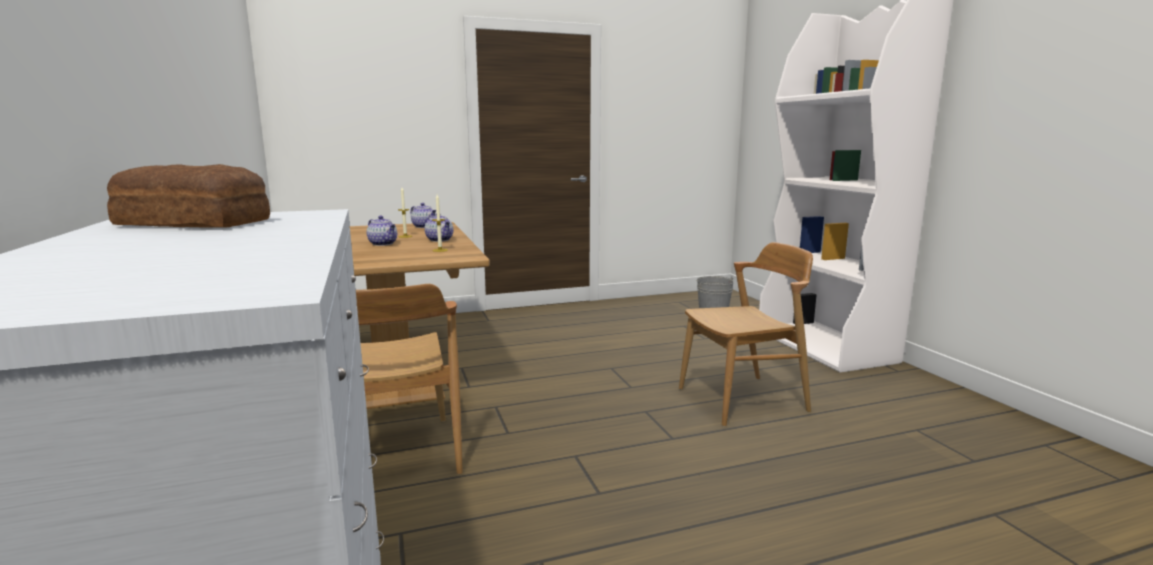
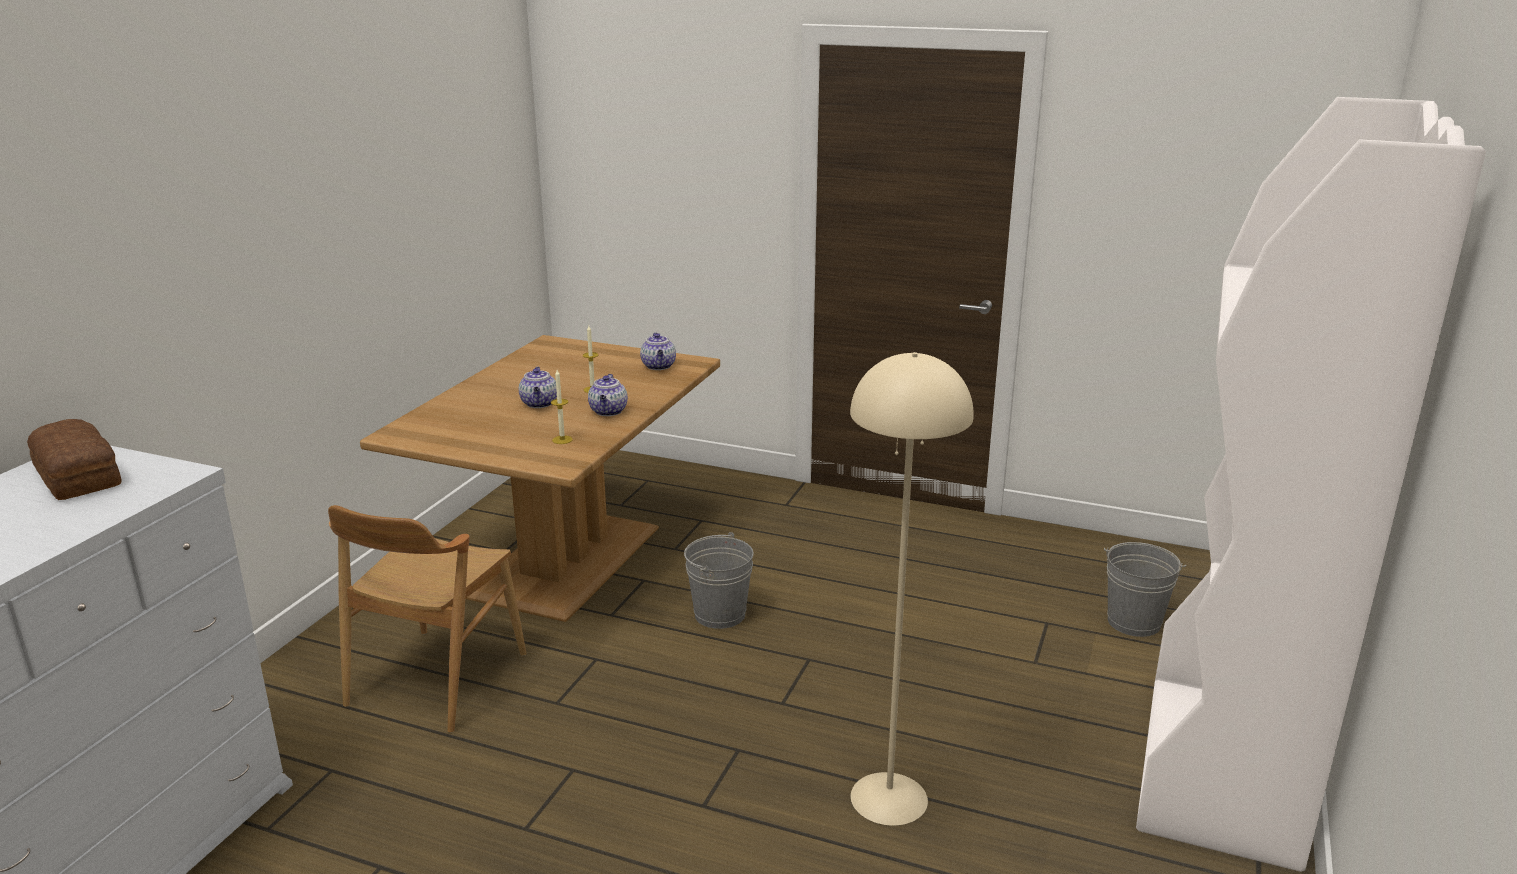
camera: 40 degrees right, 10 degrees up
brown chair [679,242,813,427] -> beige floor lamp [850,352,974,826]
none -> grey bucket [684,532,754,629]

